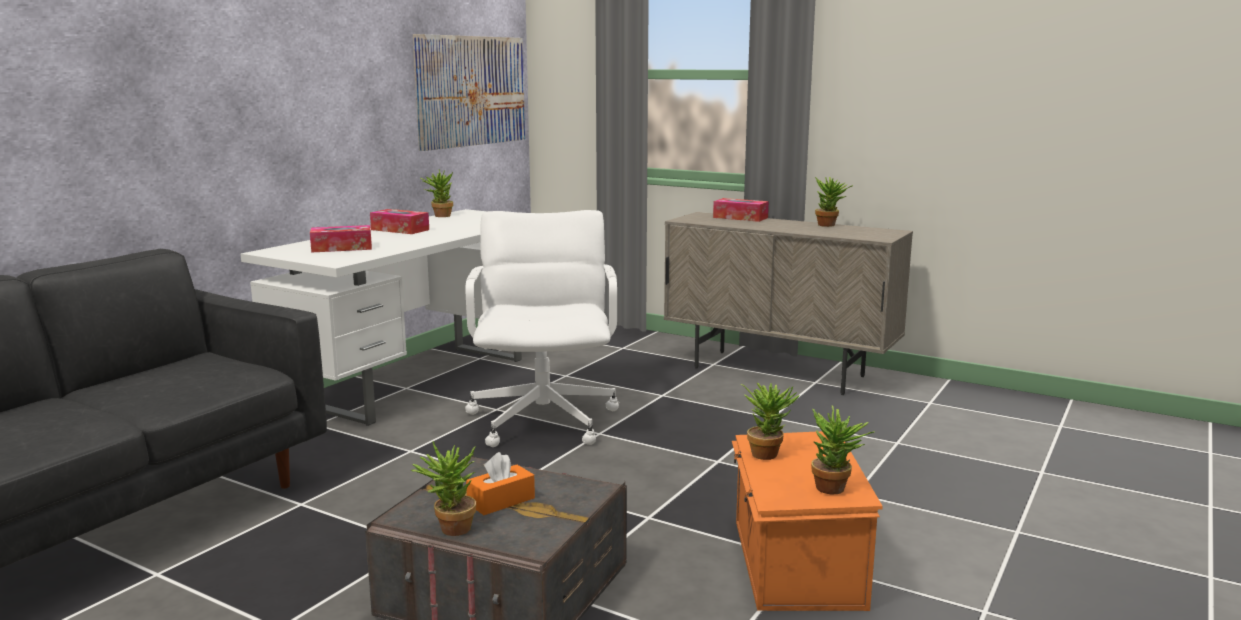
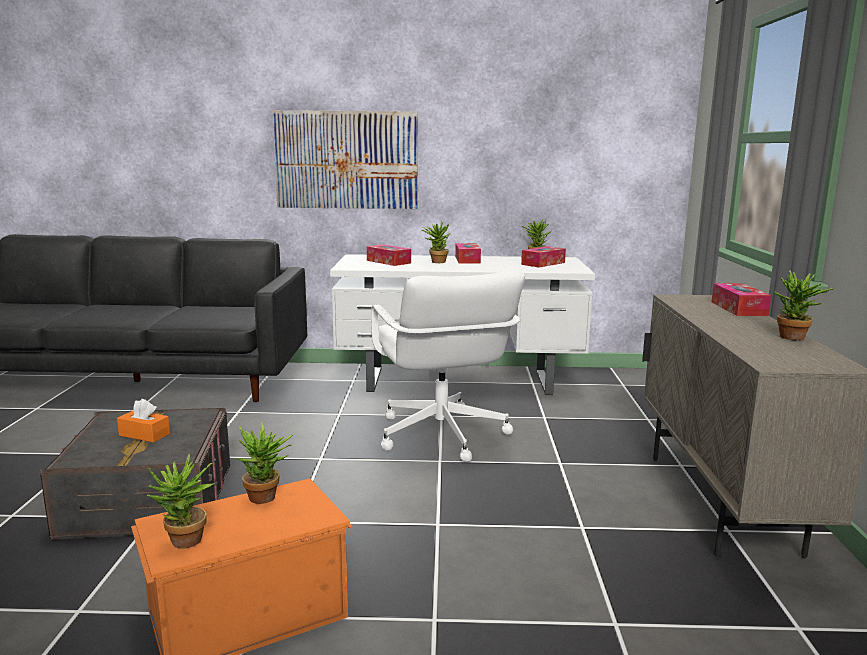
camera: 60 degrees right, 0 degrees up
potted plant [411,441,477,536] -> potted plant moved to [422,222,450,263]
picture [413,34,525,151] -> picture moved to [273,110,418,209]
white office chair [465,210,619,447] -> white office chair turned 105 degrees clockwise [371,271,525,462]
none -> tissue box [521,246,566,267]

